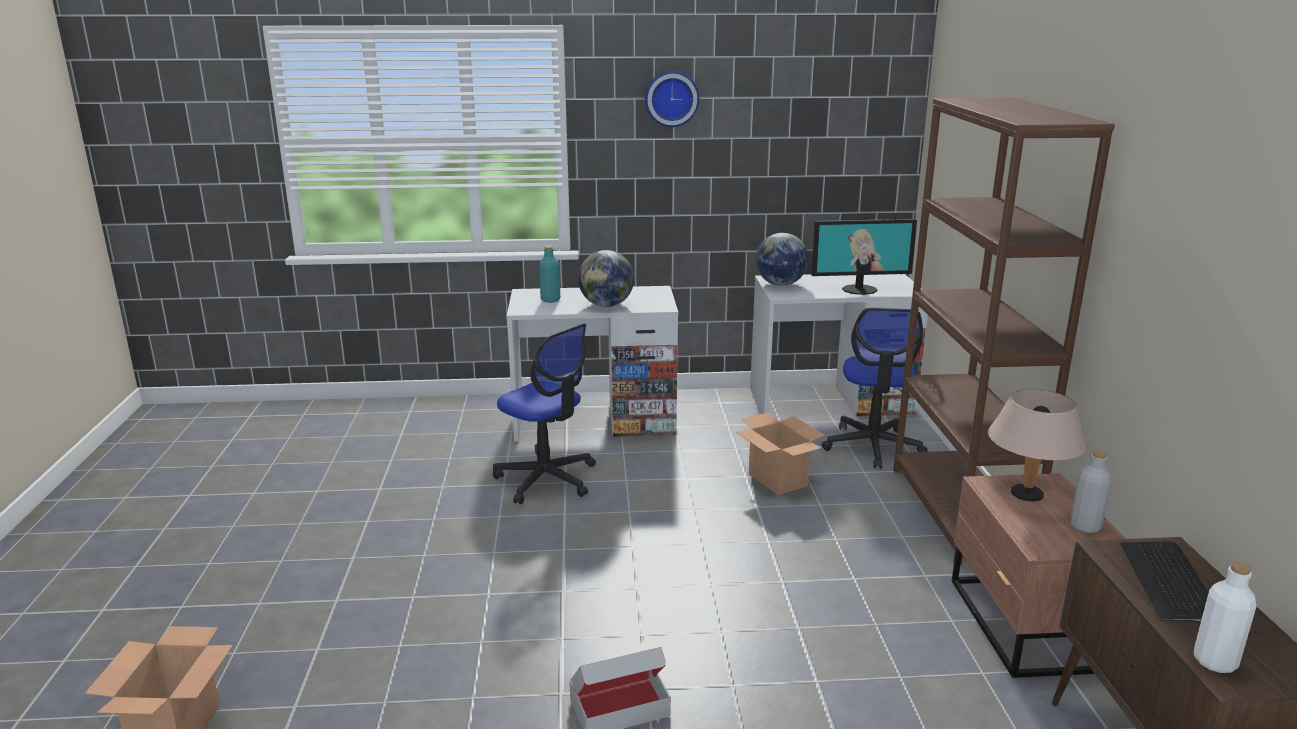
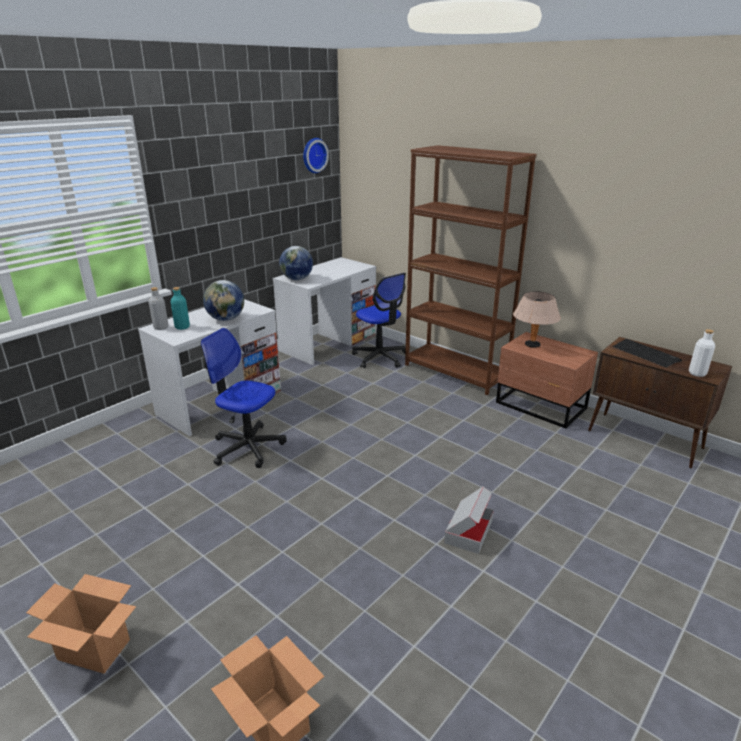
camera: 45 degrees left, 5 degrees up
office chair [493,323,596,504] -> office chair turned 150 degrees counterclockwise [201,328,287,468]
wall clock [645,71,699,127] -> wall clock moved to [303,138,329,173]
cardboard box [736,412,825,495] -> cardboard box moved to [26,574,136,674]
monitor [812,219,917,295] -> none
grey bottle [1070,450,1112,533] -> grey bottle moved to [149,287,169,330]

